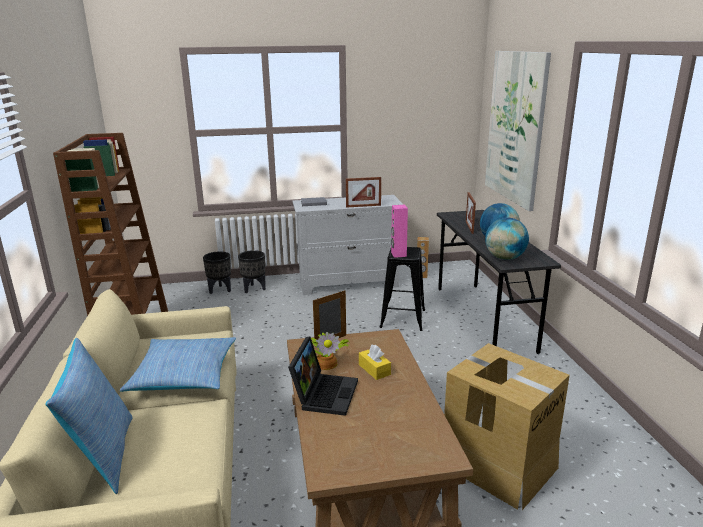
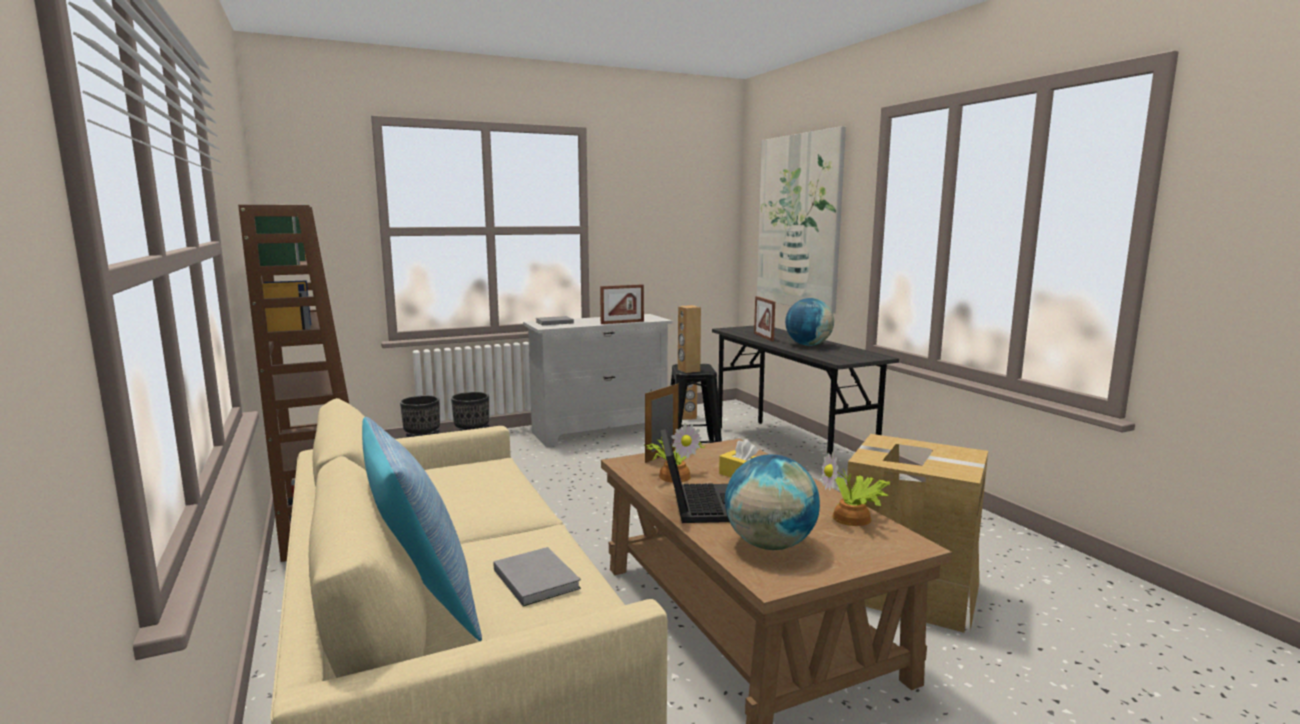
camera: 15 degrees left, 10 degrees down
pillow [120,337,236,392] -> none
pink speaker [391,205,408,258] -> brown speaker [678,305,701,373]
globe [485,217,529,260] -> globe moved to [725,455,820,550]
none -> grey book [494,547,581,607]
none -> potted plant [822,452,890,526]

